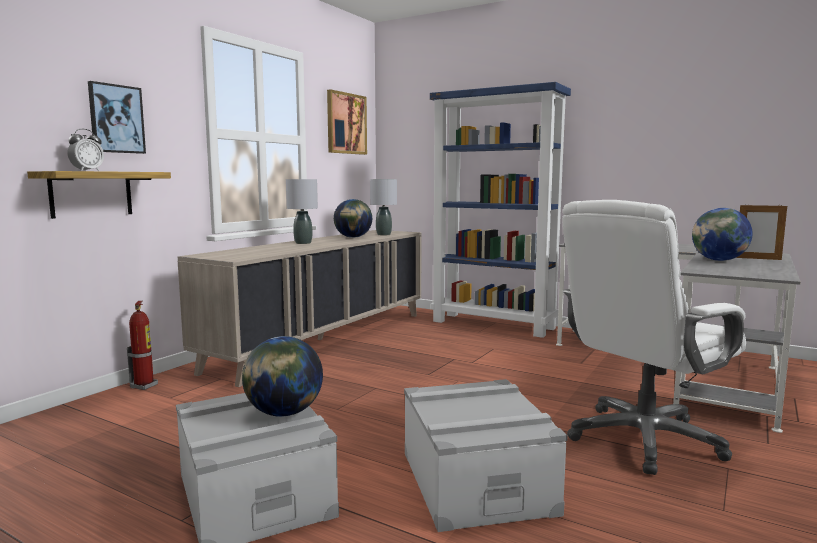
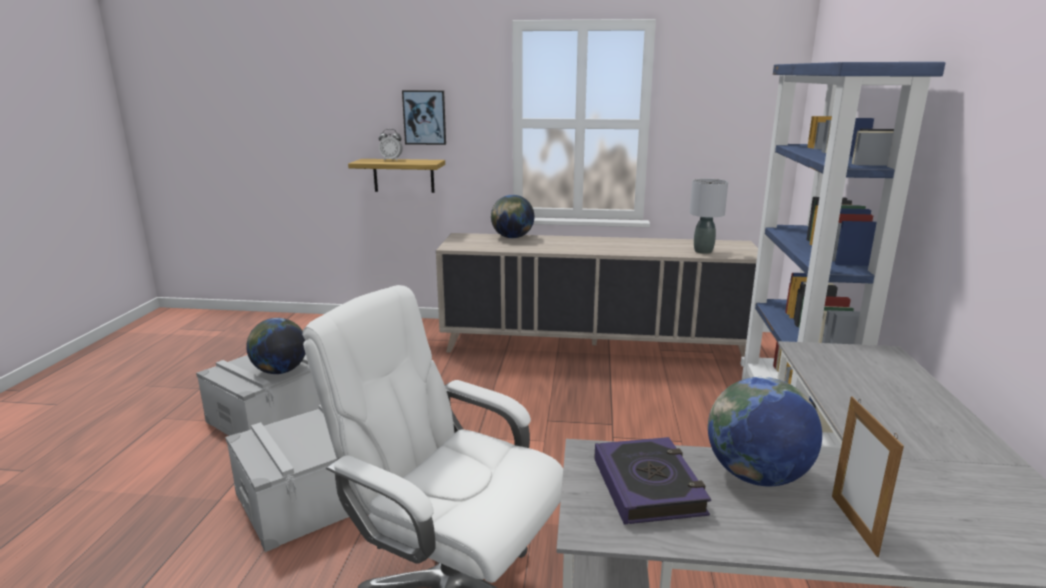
camera: 65 degrees right, 10 degrees up
fire extinguisher [127,301,158,390] -> none
grey table lamp [286,179,318,244] -> none
picture [327,89,367,155] -> none
globe [334,199,372,238] -> globe moved to [491,195,534,238]
none -> book [594,437,711,525]

